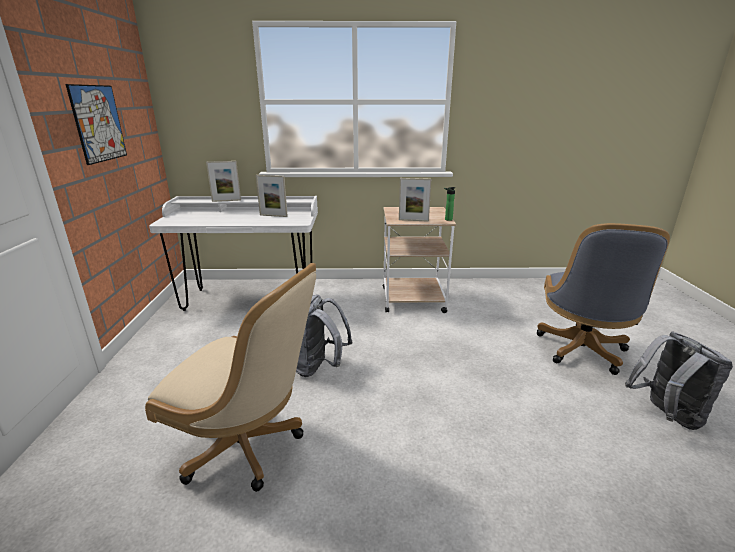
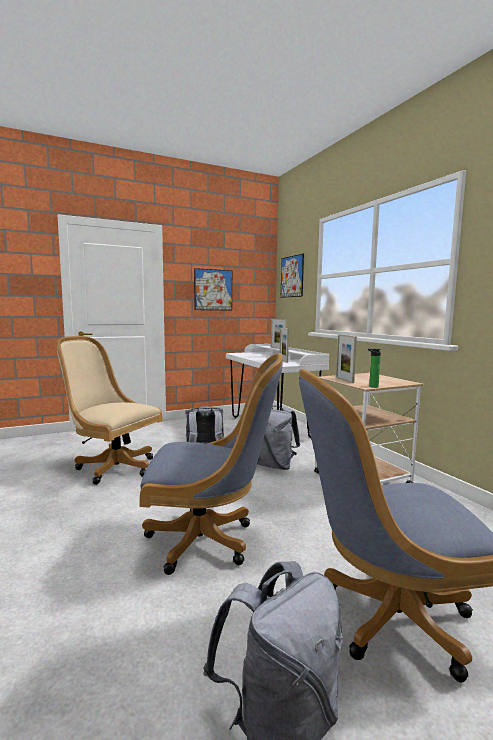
camera: 65 degrees right, 15 degrees down
beige office chair [145,263,316,492] -> beige office chair turned 120 degrees clockwise [57,336,163,485]
none -> blue office chair [140,353,283,575]
none -> grey backpack [257,406,300,470]
none -> picture [281,254,304,298]

